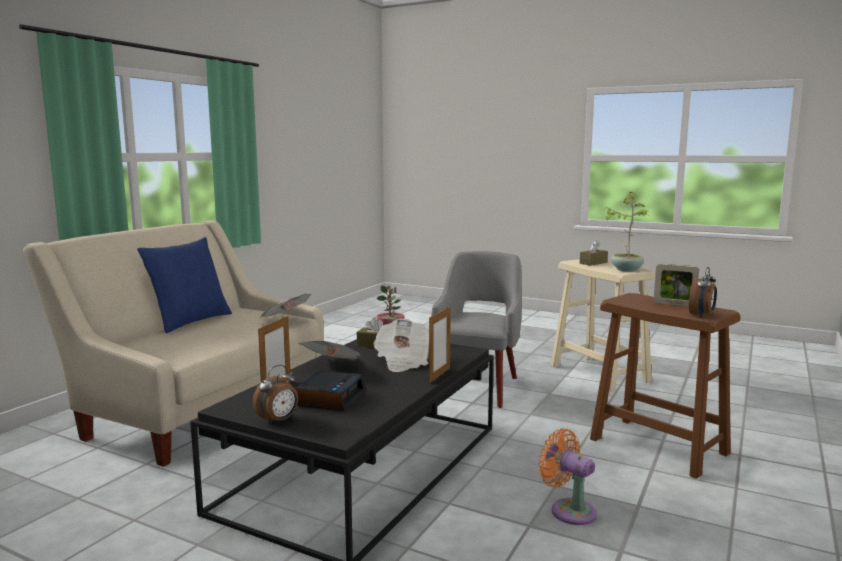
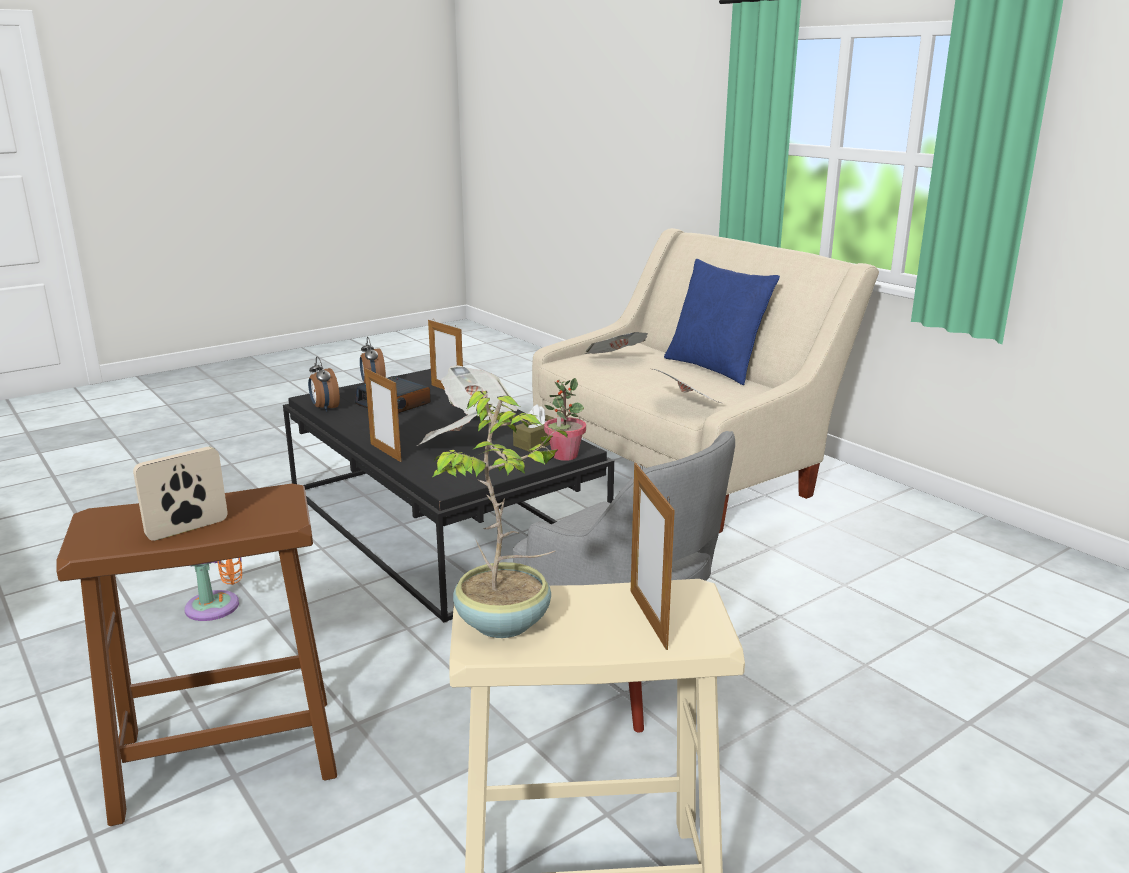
camera: 115 degrees right, 10 degrees up
brown tissue box [580,240,608,266] -> picture frame [631,463,675,650]
alarm clock [689,267,717,317] -> alarm clock moved to [308,357,340,412]
none -> newspaper [585,332,648,354]

